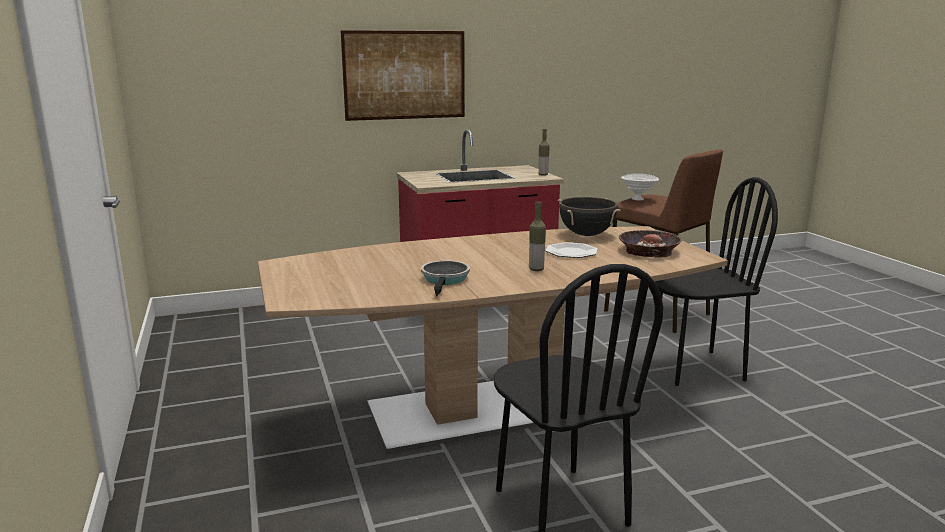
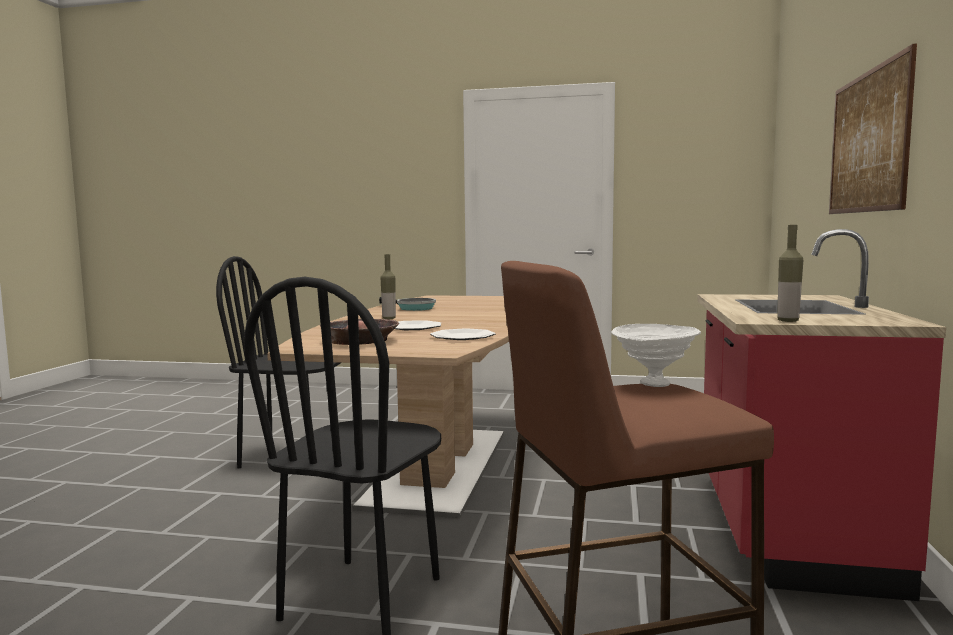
camera: 120 degrees right, 10 degrees down
black cooking pot [558,197,621,236] -> plate [430,328,496,340]

